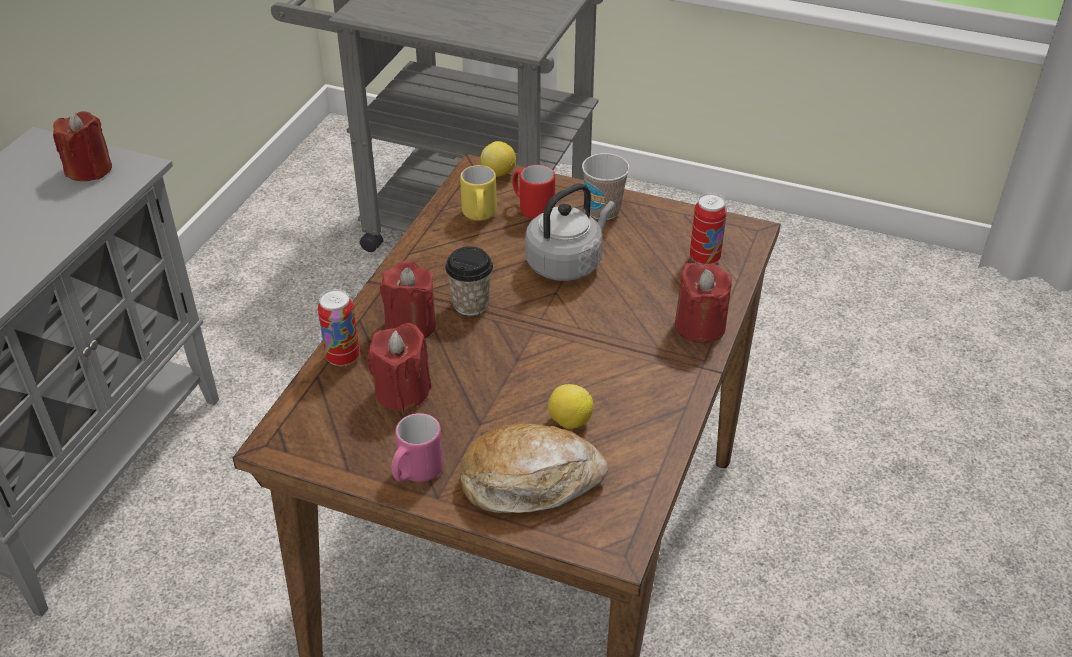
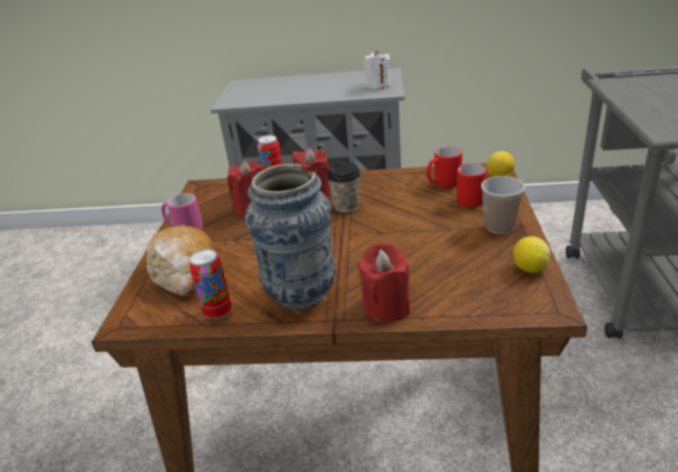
camera: 75 degrees right, 10 degrees down
red candle [53,111,112,181] -> white candle [365,50,390,89]
yellow mug [460,165,497,221] -> red mug [427,147,462,188]
grey kettle [525,183,615,281] -> none
lemon [548,384,593,429] -> lemon moved to [513,236,550,273]
can [690,193,727,266] -> can moved to [190,249,232,319]
none -> vase [245,164,336,311]

